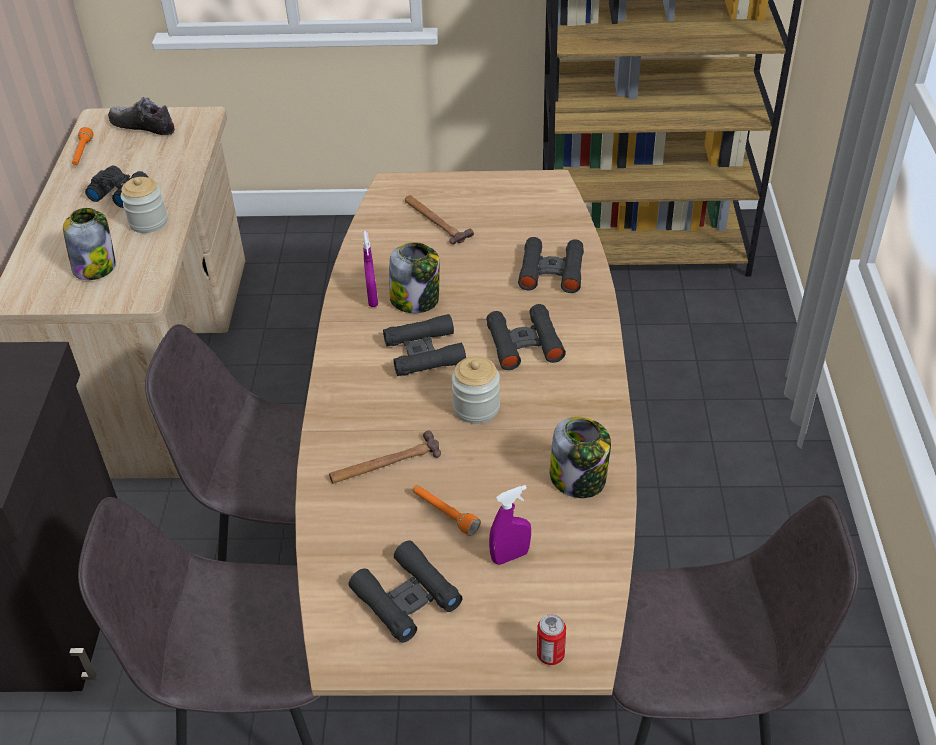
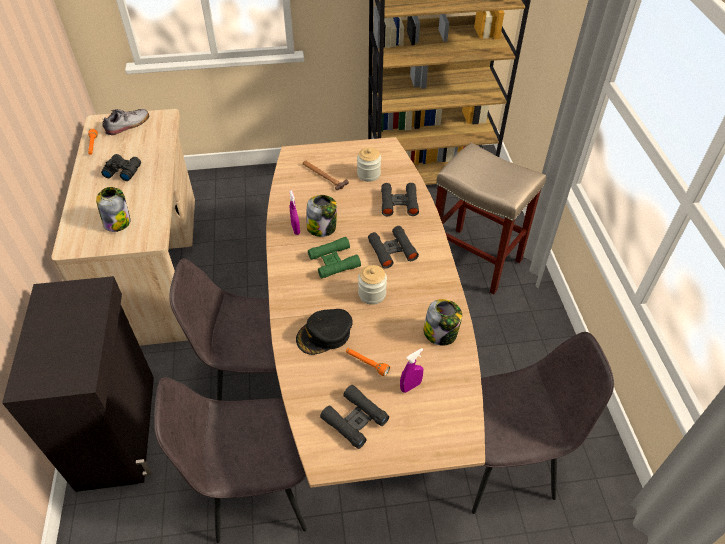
camera: 10 degrees left, 5 degrees up
shoe [108,97,175,135] -> shoe turned 120 degrees clockwise [102,109,149,136]
jar [121,177,167,233] -> jar moved to [357,148,381,182]
hammer [329,431,441,484] -> black cap [296,309,353,355]
black binoculars [383,314,466,376] -> green binoculars [308,237,361,279]
can [537,614,566,665] -> none
none -> beige stool [435,143,546,295]

